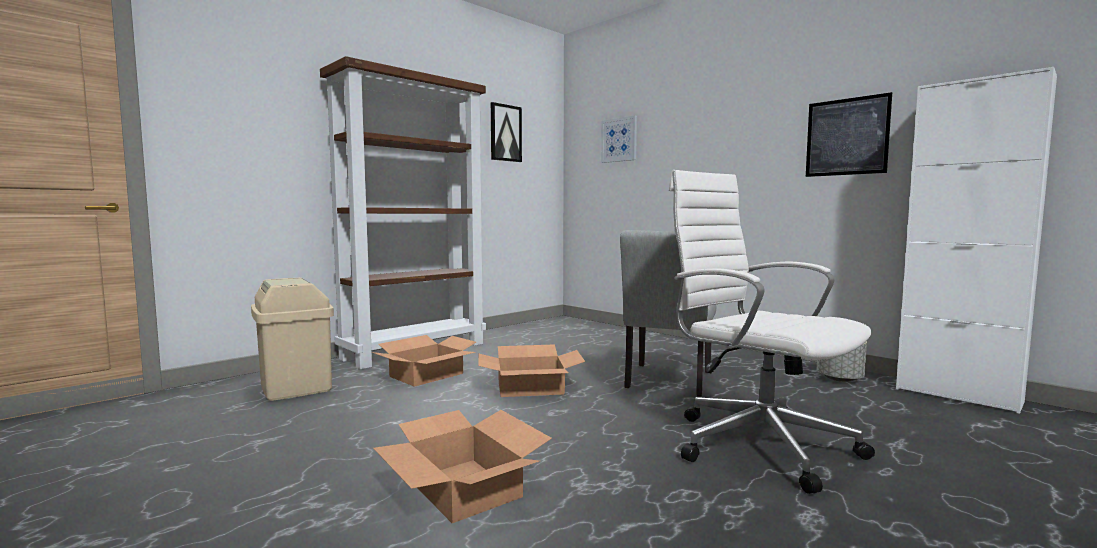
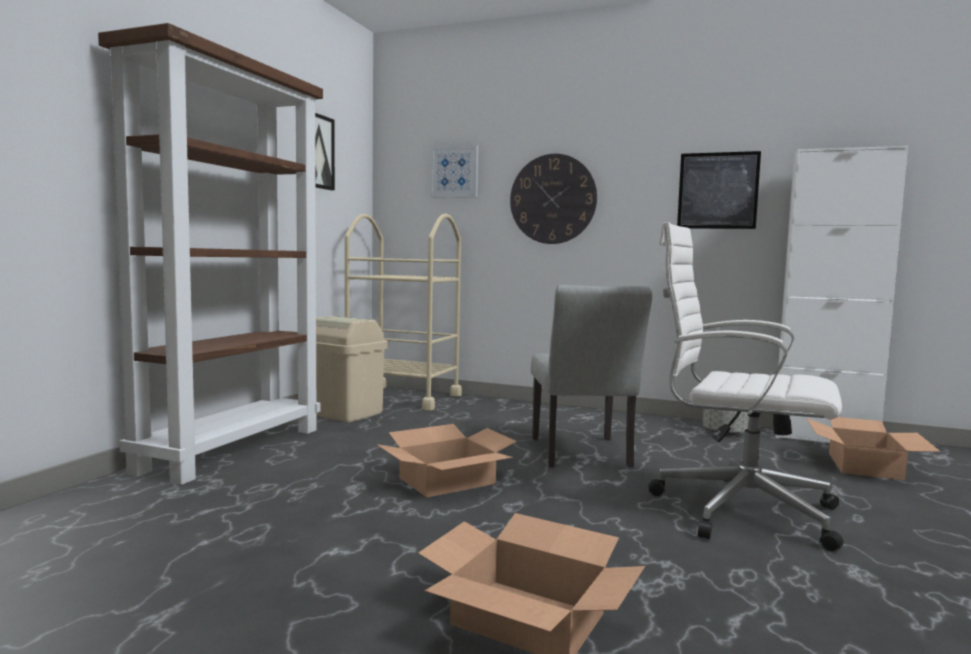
camera: 25 degrees left, 0 degrees up
beige trash can [251,278,334,401] -> beige trash can moved to [316,316,388,422]
cardboard box [372,335,476,387] -> cardboard box moved to [806,417,940,480]
none -> beige cart [345,214,462,410]
none -> wall clock [510,154,597,244]

